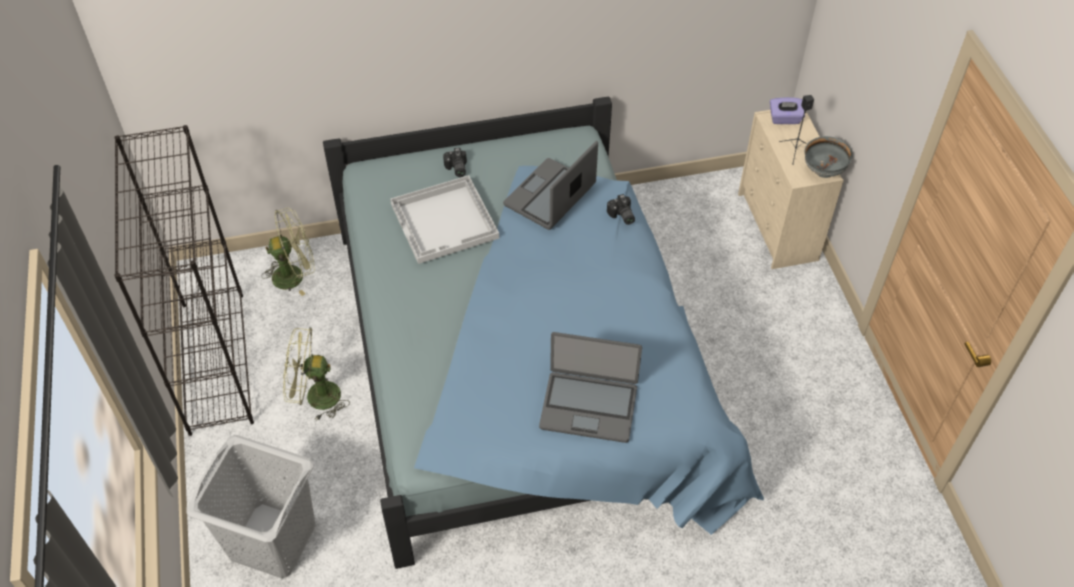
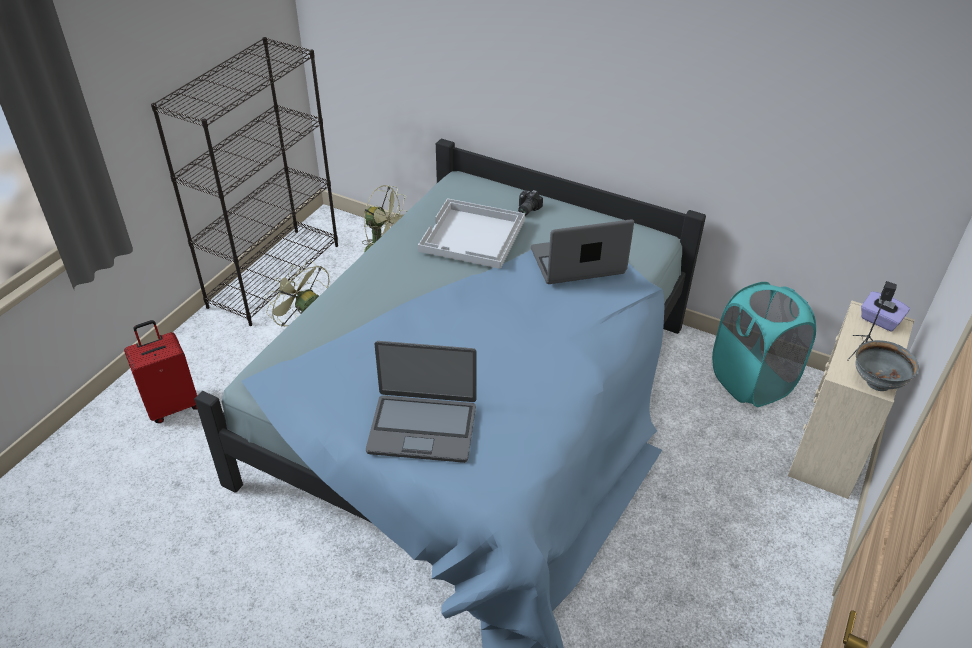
camera: 40 degrees right, 10 degrees down
grey laundry basket [186,435,315,578] -> red suitcase [124,320,197,423]
laptop [539,332,642,443] -> laptop turned 45 degrees counterclockwise [366,341,477,463]
camera [607,194,635,225] -> none
none -> turquoise laundry basket [712,282,816,407]

